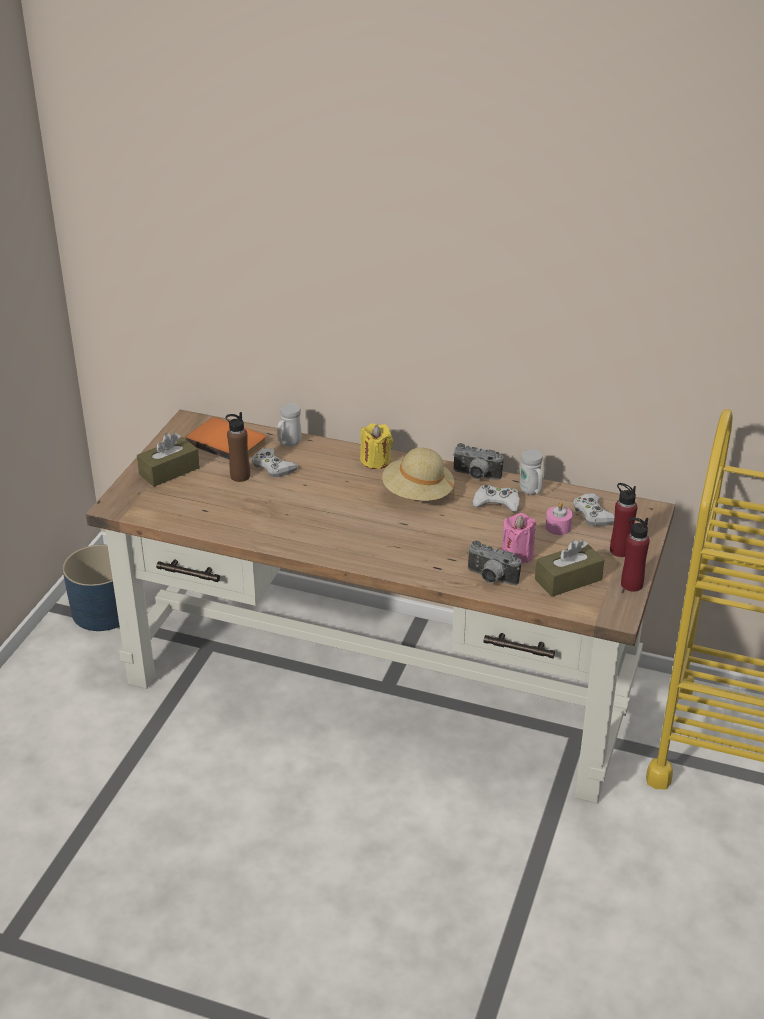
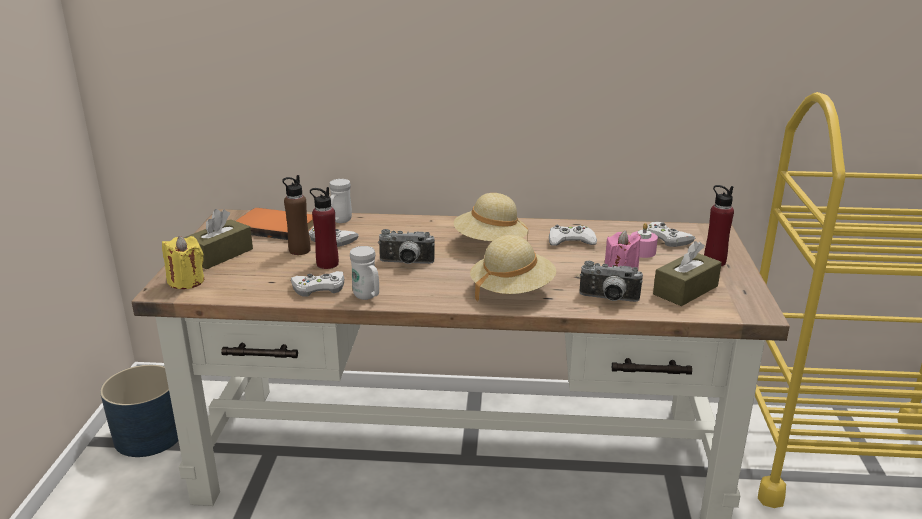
camera: 15 degrees left, 10 degrees down
yellow candle [360,423,393,469] -> yellow candle moved to [162,236,204,289]
camera [453,443,504,480] -> camera moved to [378,229,435,264]
white mug [520,449,543,495] -> white mug moved to [350,246,379,300]
red bottle [621,518,650,592] -> red bottle moved to [310,187,339,269]
none -> white game controller [291,271,344,296]
none -> beige hat [470,235,556,302]

